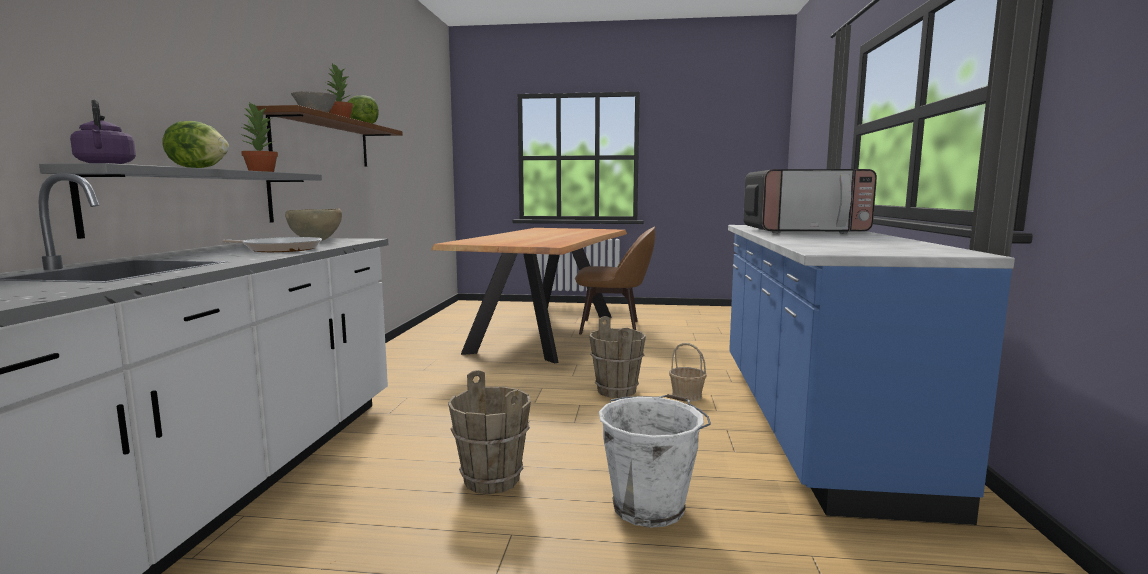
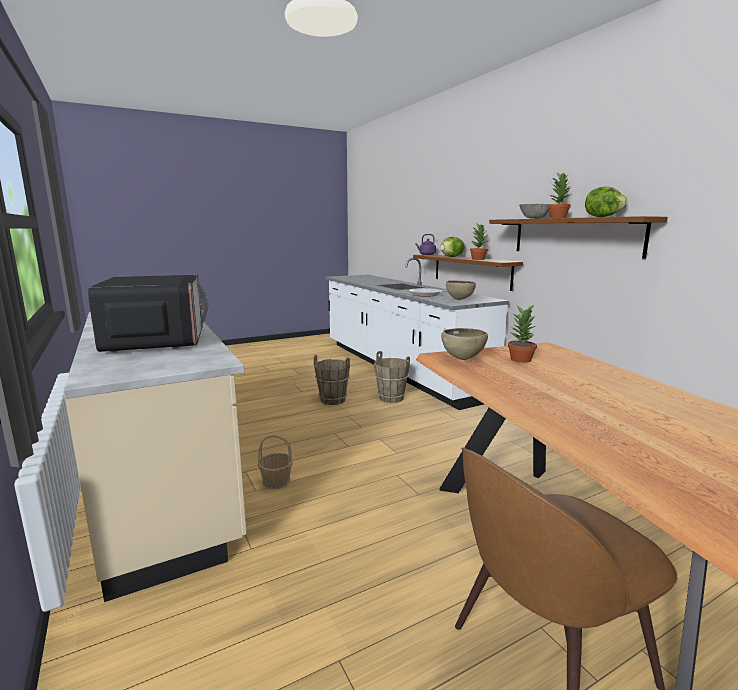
camera: 145 degrees right, 5 degrees up
grey shelf [39,163,322,239] -> brown shelf [413,254,523,291]
brown bucket [589,316,646,398] -> brown bucket moved to [374,351,410,403]
white bucket [599,394,711,528] -> none
blue counter [728,225,1015,525] -> beige counter [63,312,247,602]
microwave [743,169,877,234] -> microwave turned 105 degrees clockwise [88,275,208,352]
none -> brown bowl [441,328,488,360]
none -> potted plant [508,304,537,363]

